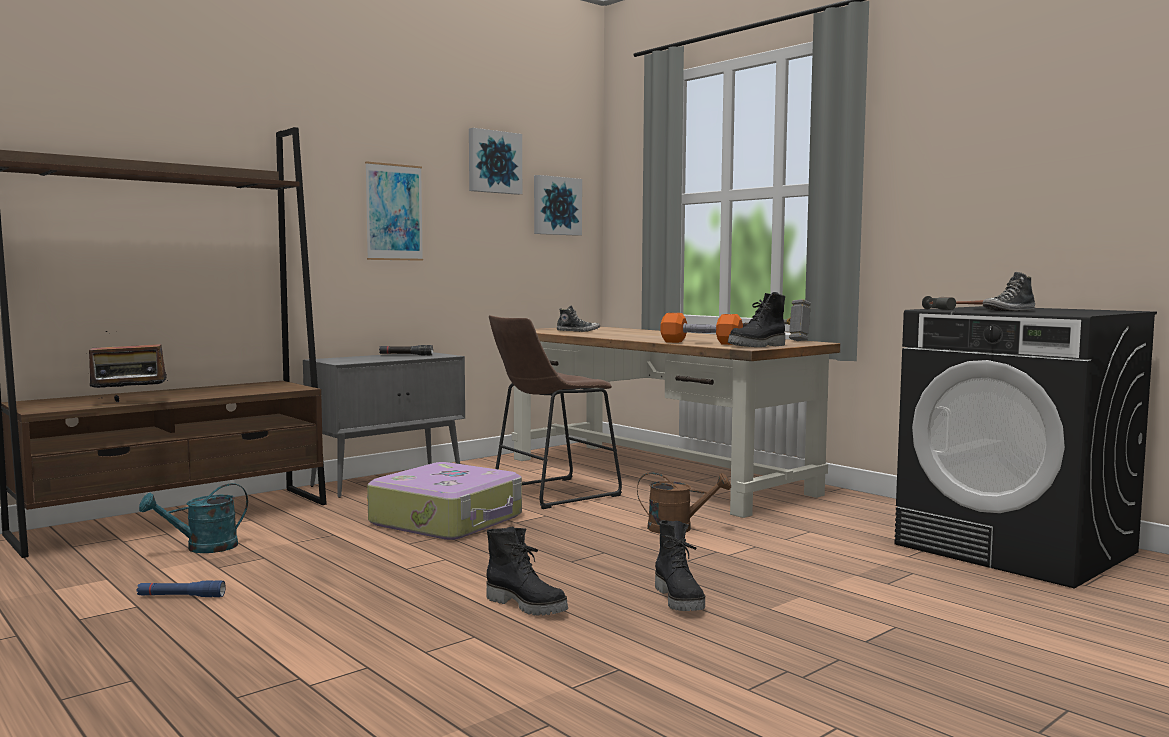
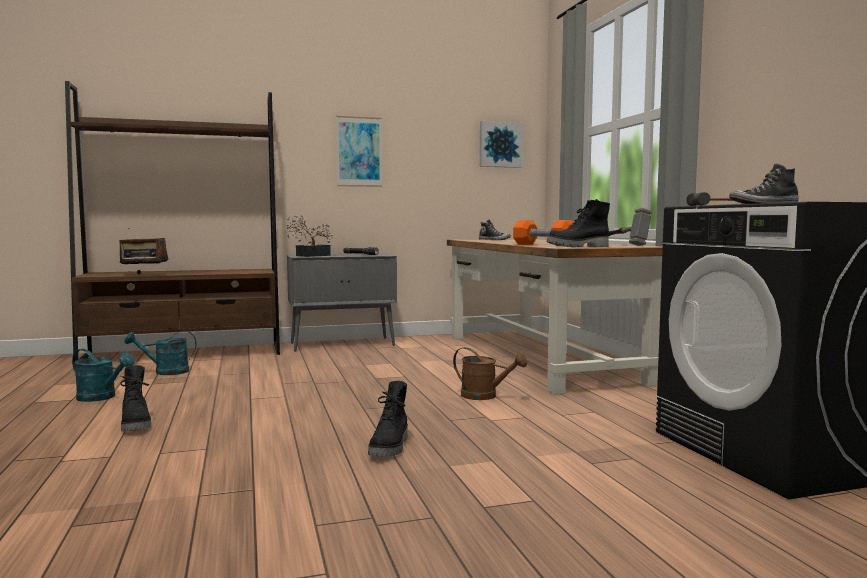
camera: 25 degrees right, 0 degrees up
blue flashlight [137,580,226,597] -> turquoise watering can [72,349,135,402]
suitcase [367,462,522,540] -> none
picture [469,128,522,195] -> none
black boot [486,526,568,616] -> black boot moved to [120,365,151,432]
brown stool [489,315,622,509] -> none
none -> potted plant [286,215,333,257]

